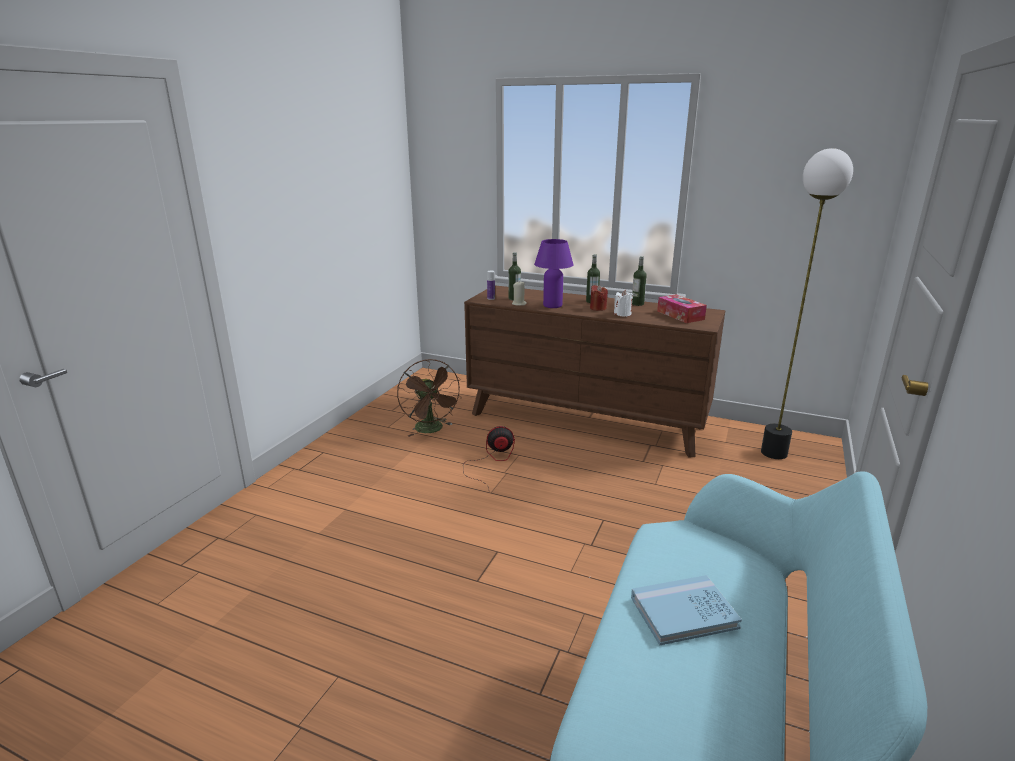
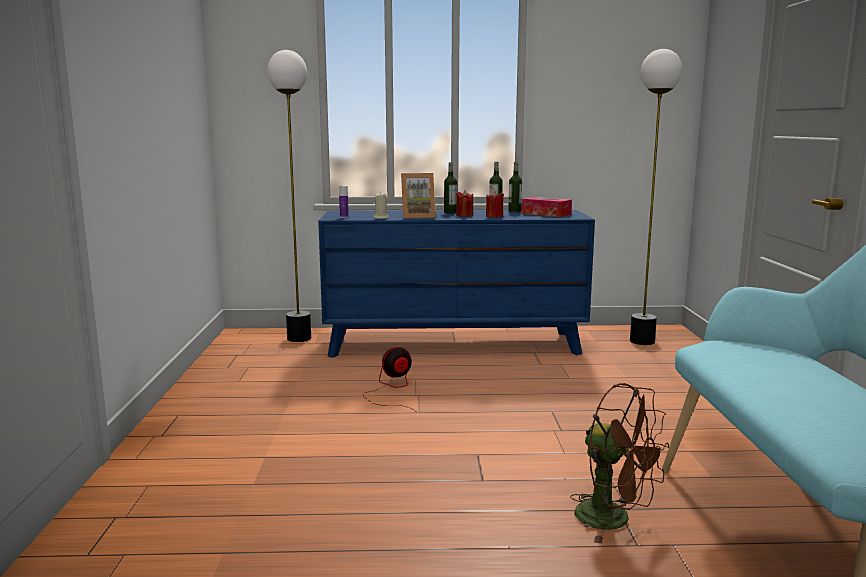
camera: 25 degrees left, 10 degrees down
brown fan [397,359,462,437] -> brown fan moved to [570,383,669,543]
brown dresser [464,285,725,458] -> blue dresser [318,210,595,358]
bottle [509,252,521,300] -> bottle moved to [508,162,522,212]
purple table lamp [534,239,574,308] -> picture frame [401,173,436,219]
white candle [614,290,633,317] -> red candle [486,191,504,217]
blue book [631,575,742,645] -> none
none -> floor lamp [267,50,311,342]

